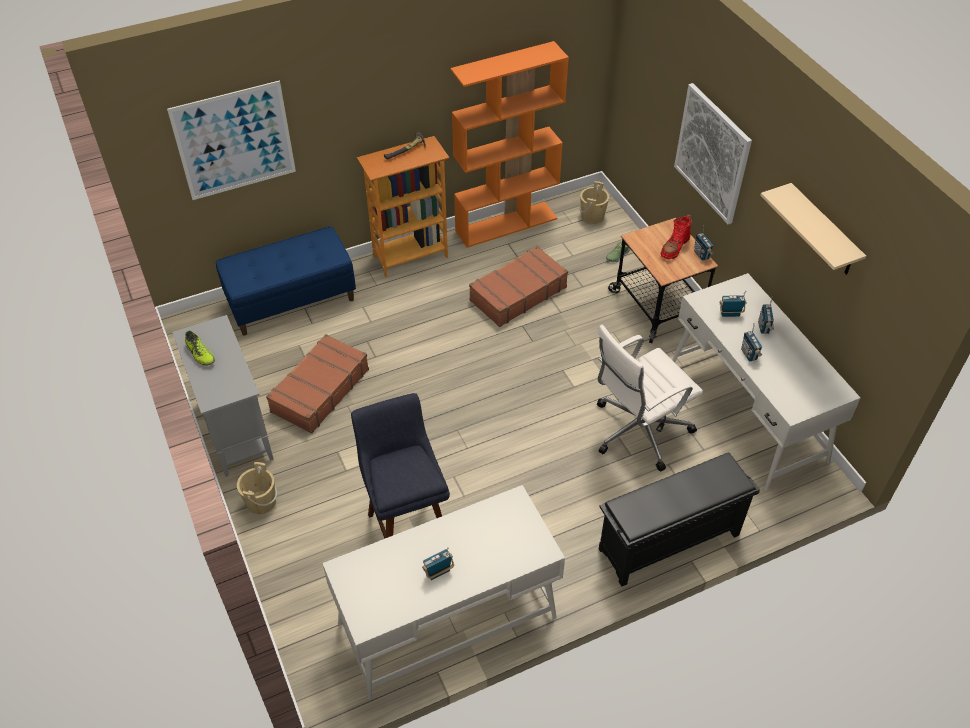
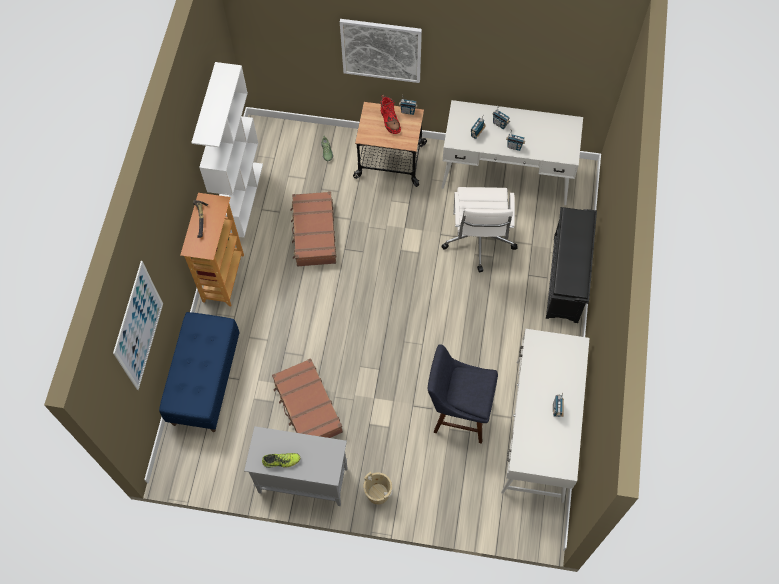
camera: 55 degrees left, 15 degrees up
orange bookcase [451,41,569,248] -> white bookcase [191,62,263,237]
beige bucket [579,181,609,224] -> none
beige shelf [760,183,866,275] -> none

